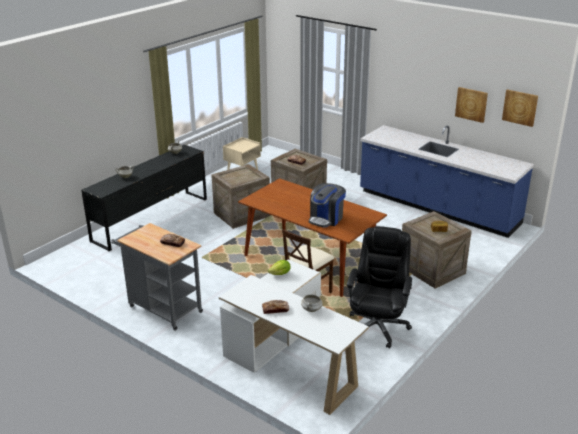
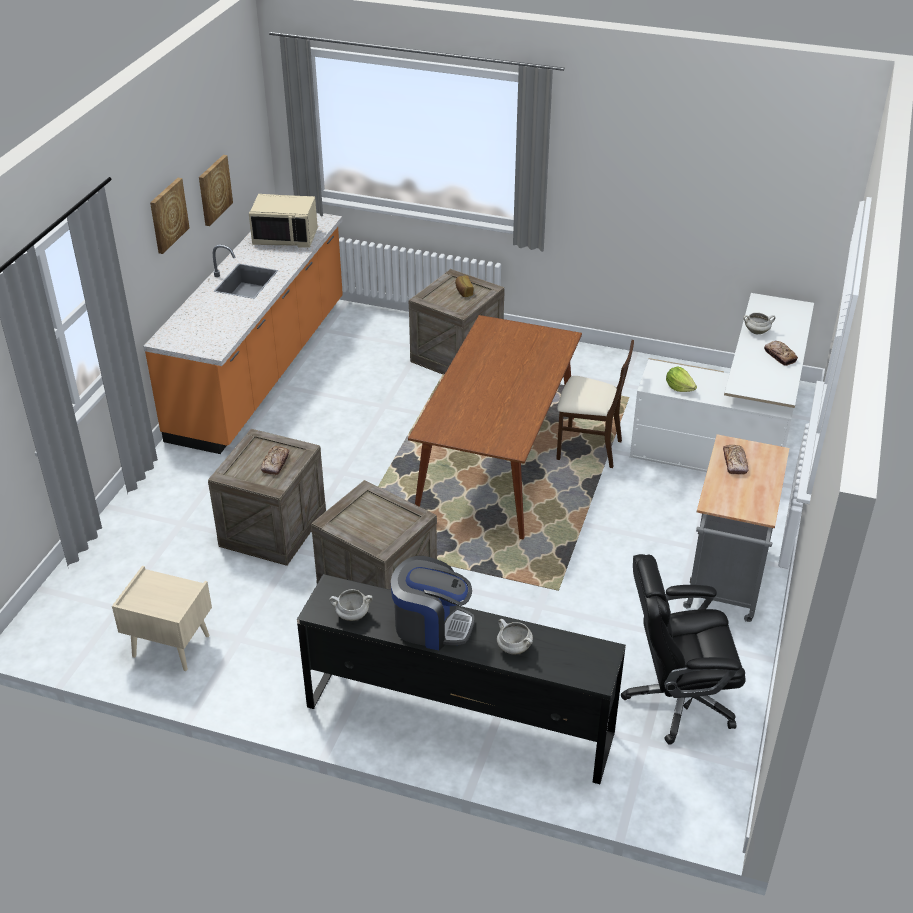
camera: 110 degrees left, 10 degrees up
coffee machine [309,183,346,228] -> coffee machine moved to [391,556,474,650]
black office chair [347,226,412,349] -> black office chair moved to [621,554,746,745]
blue counter [360,125,534,238] -> orange counter [143,213,343,454]
picture [502,89,538,127] -> picture moved to [150,178,189,254]
none -> beige microwave [249,194,318,248]

